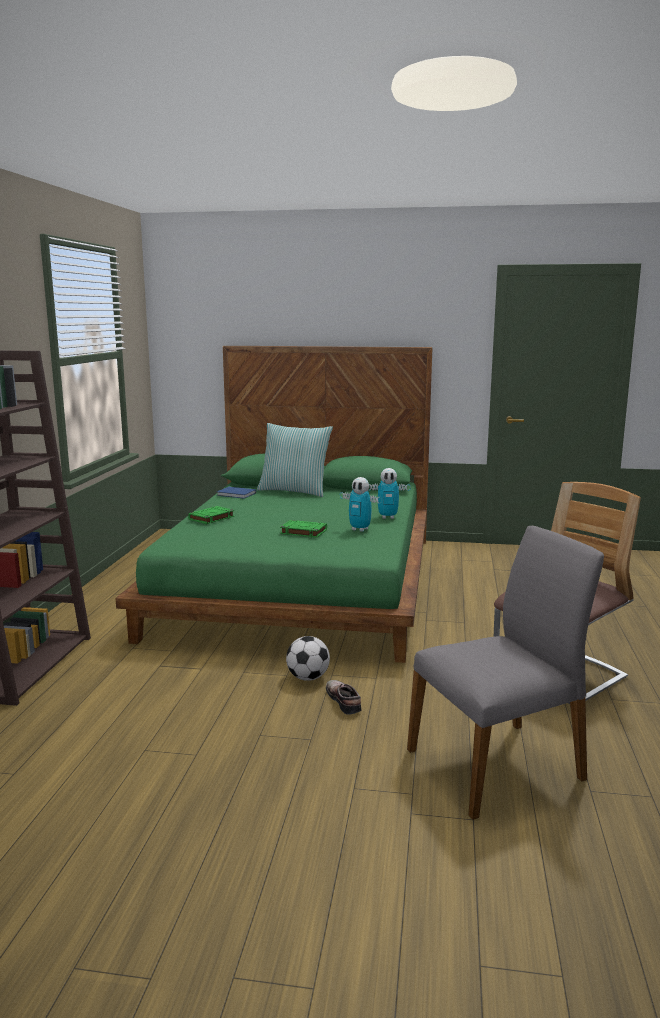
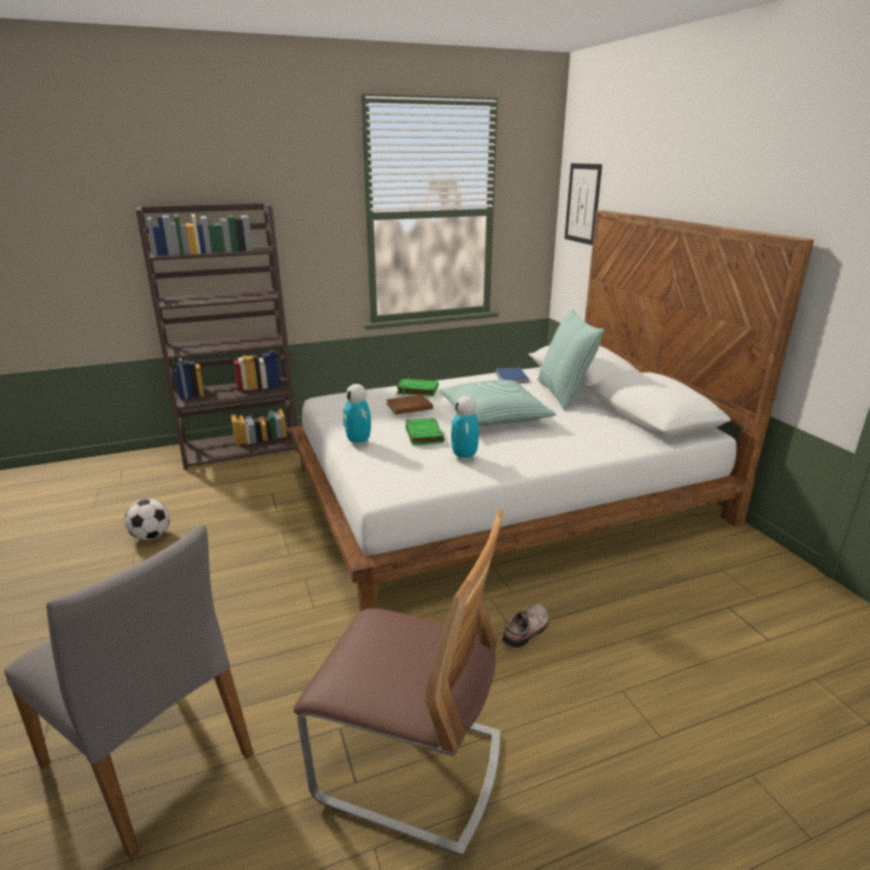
camera: 60 degrees right, 10 degrees up
green bed [115,346,432,663] -> white bed [290,210,814,612]
football [286,636,330,681] -> football moved to [125,499,170,540]
shoe [326,680,362,715] -> shoe moved to [502,603,549,648]
toy robot [368,468,411,519] -> toy robot moved to [343,384,371,446]
none -> brown book [386,394,433,415]
none -> pillow [439,380,556,426]
none -> picture [564,163,602,245]

